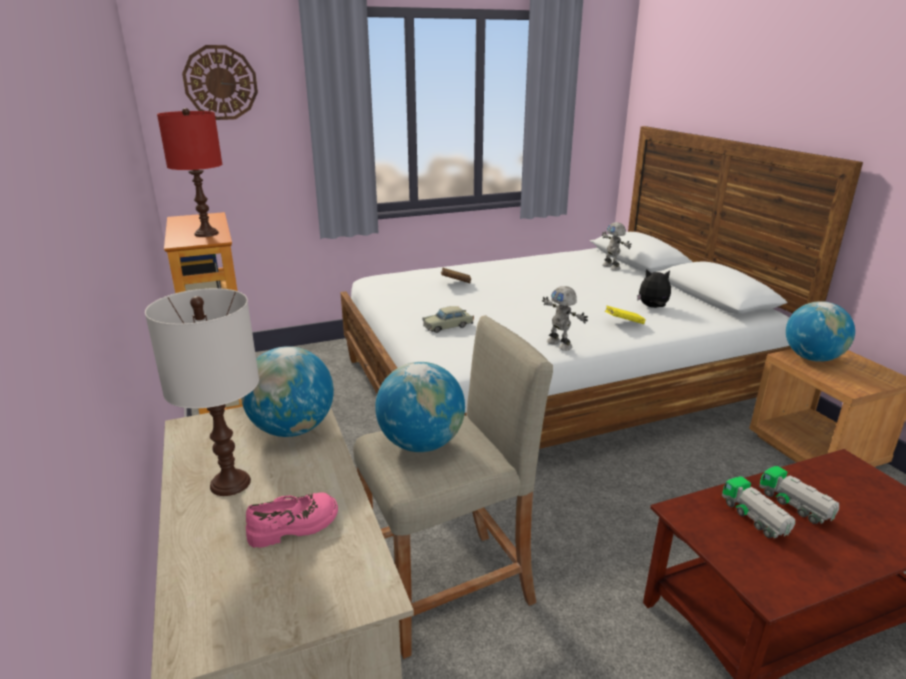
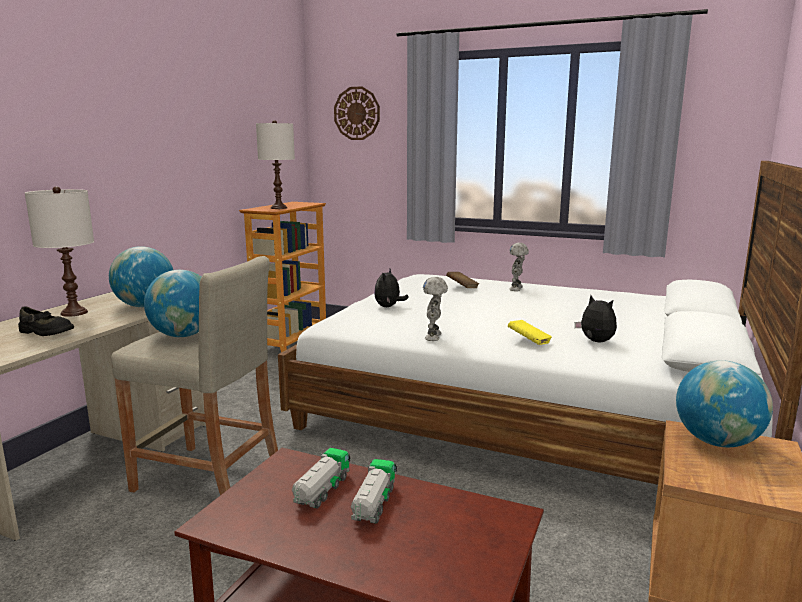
camera: 45 degrees right, 10 degrees down
red table lamp [157,108,222,237] -> white table lamp [256,120,295,209]
pink shoe [246,492,338,548] -> black shoe [18,306,74,336]
beige toy car [422,306,474,333] -> plush toy [374,269,409,307]
toy robot [602,222,632,271] -> toy robot moved to [509,243,529,291]

